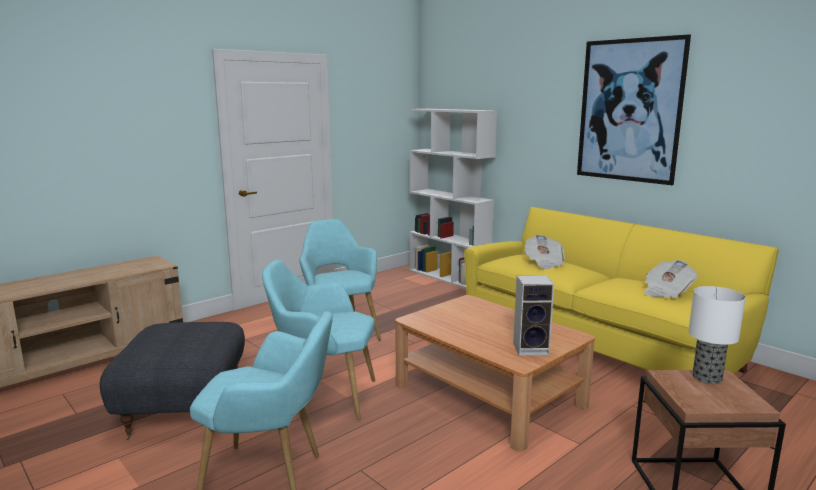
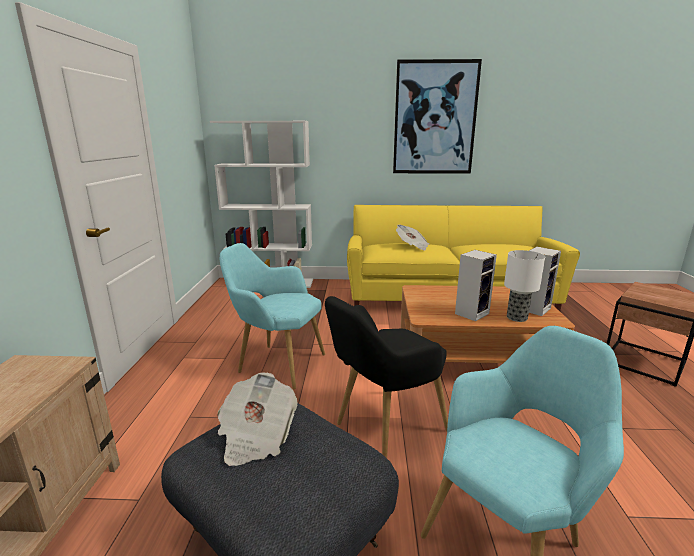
camera: 45 degrees left, 5 degrees up
turquoise armchair [262,260,375,420] -> black armchair [325,296,448,458]
newspaper [644,260,698,298] -> newspaper moved to [217,372,298,466]
table lamp [688,286,746,384] -> table lamp moved to [504,250,545,322]
none -> speaker [455,250,497,321]

